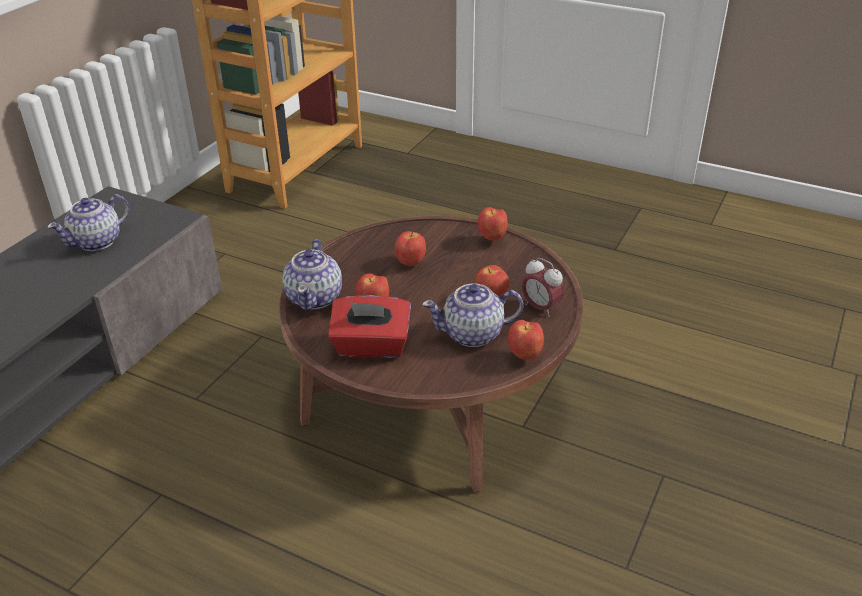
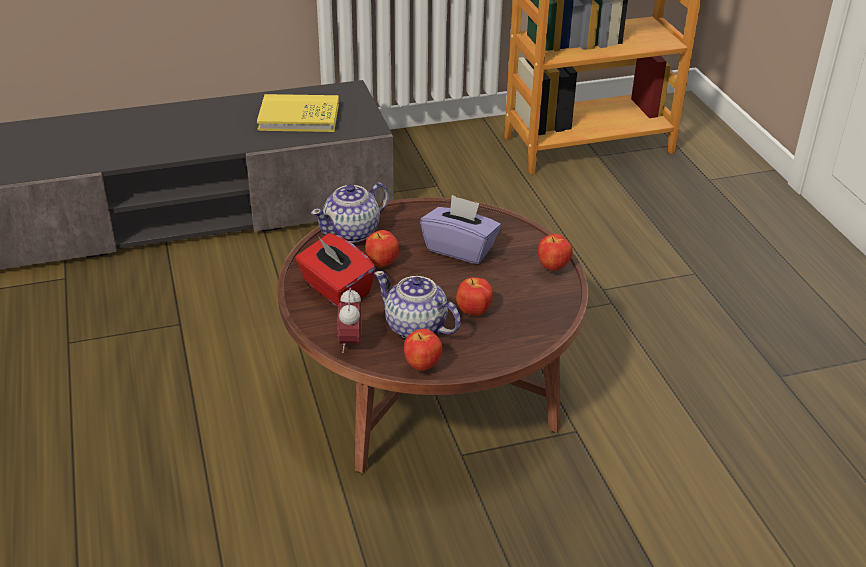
camera: 45 degrees right, 0 degrees up
teapot [47,194,129,251] -> yellow book [257,94,339,132]
apple [395,231,426,266] -> purple tissue box [420,195,501,264]
alarm clock [522,258,564,317] -> alarm clock moved to [337,288,361,353]

